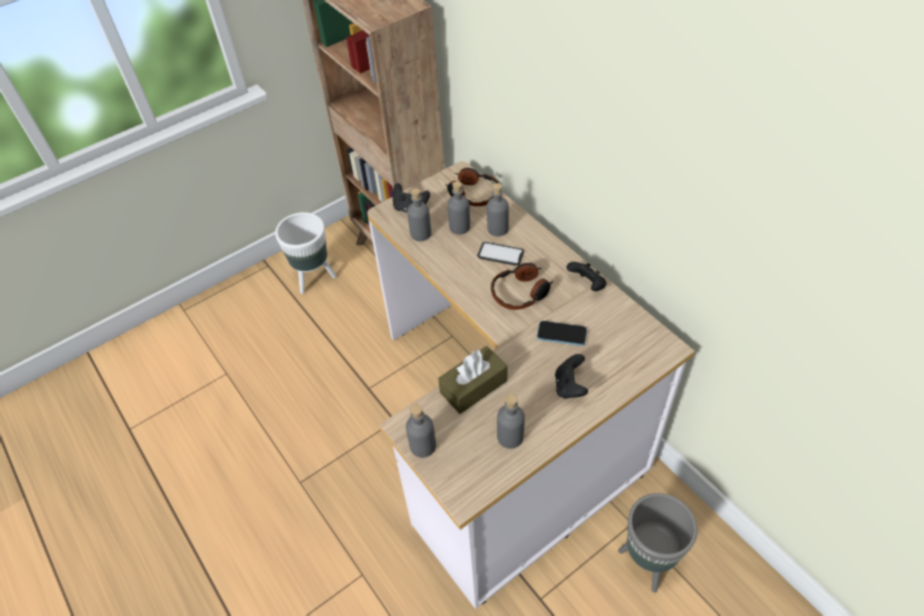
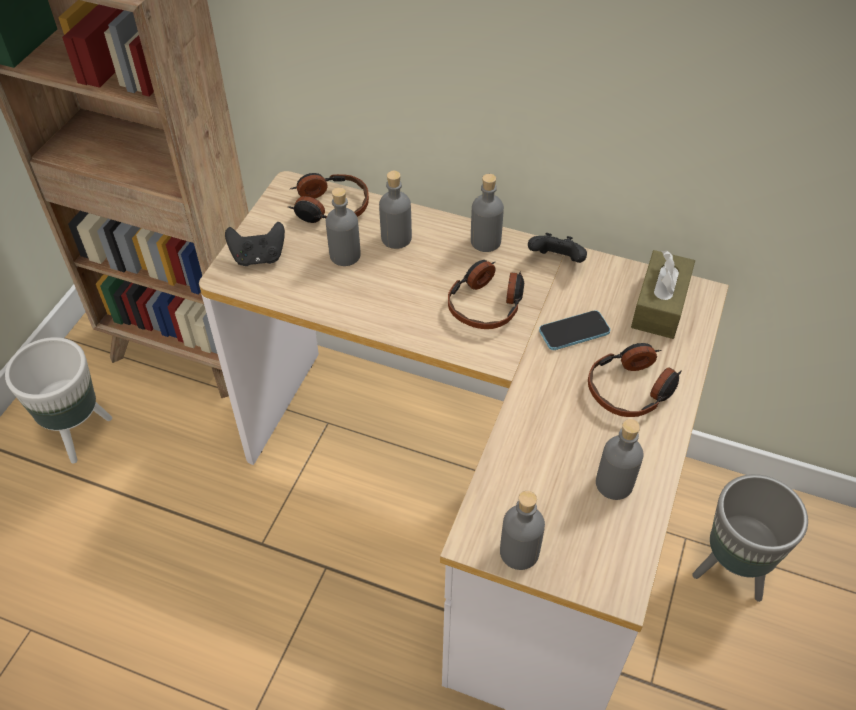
camera: 35 degrees left, 0 degrees up
grey bottle [407,188,431,241] -> grey bottle moved to [471,174,504,252]
brown tissue box [438,346,507,414] -> brown tissue box moved to [631,250,695,339]
phone [477,242,524,266] -> none
black game controller [555,354,588,399] -> headphones [588,343,682,417]

